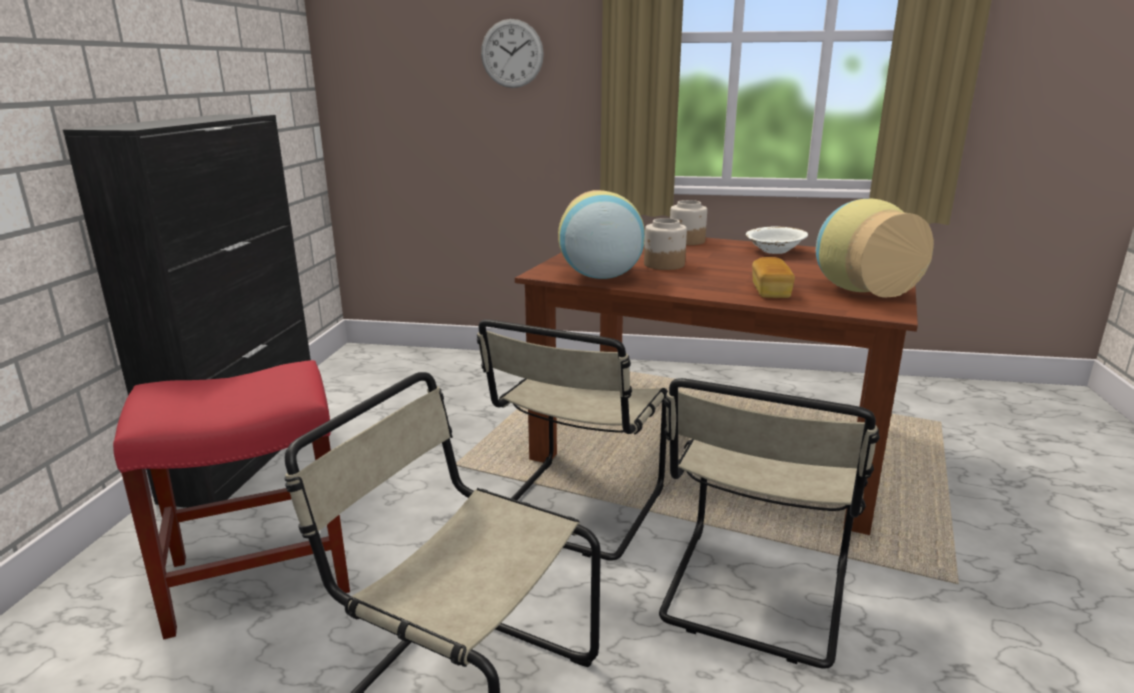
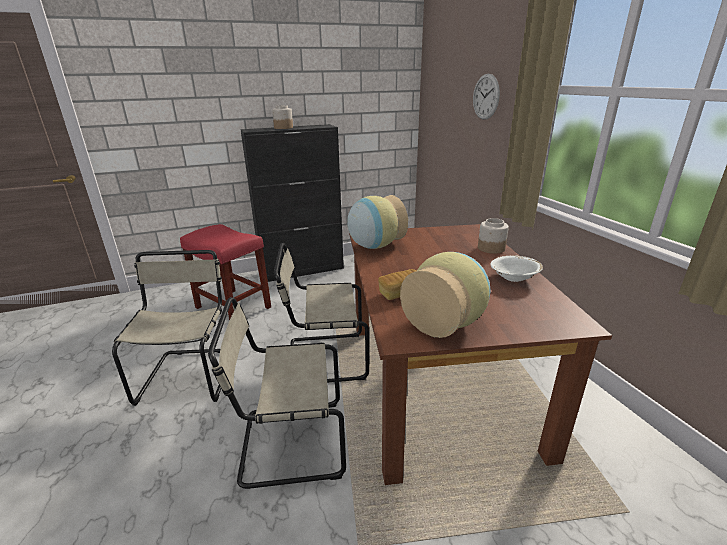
camera: 60 degrees right, 5 degrees up
jar [644,218,687,270] -> jar moved to [272,105,293,129]

